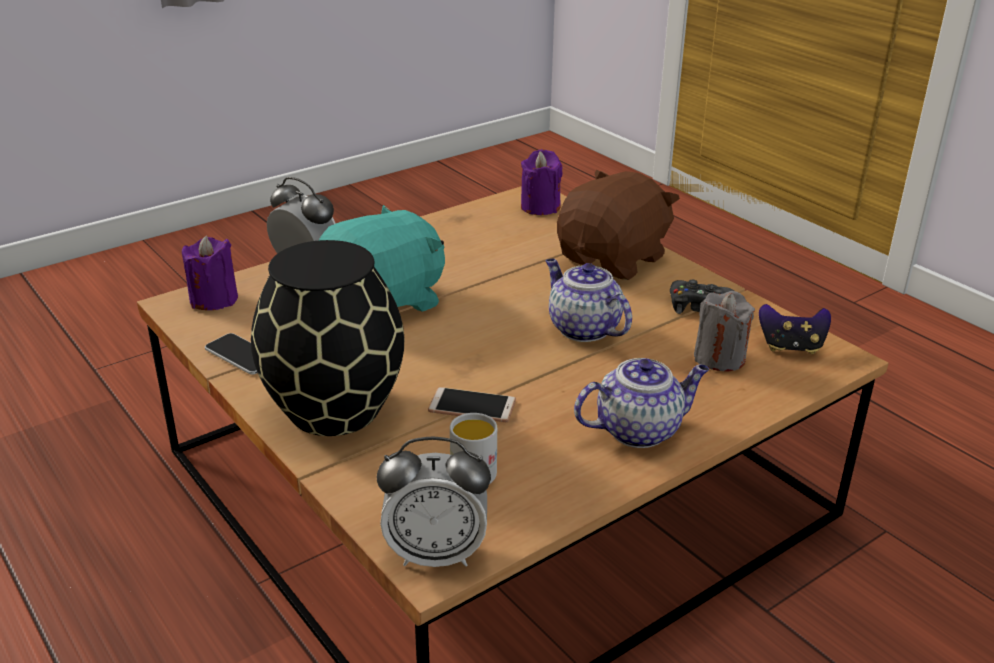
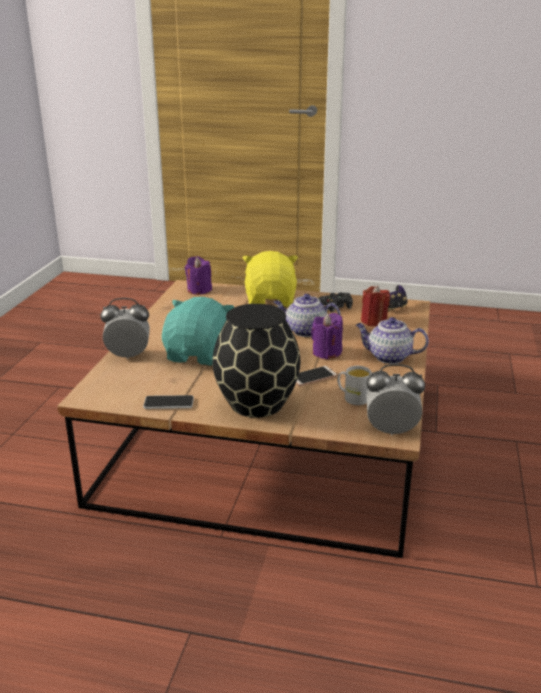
camera: 40 degrees left, 5 degrees down
purple candle [182,235,238,310] -> purple candle moved to [311,313,343,359]
alarm clock [377,437,491,567] -> alarm clock turned 135 degrees counterclockwise [366,364,425,435]
brown plush toy [557,170,680,280] -> yellow plush toy [243,251,298,307]
teapot [574,358,709,448] -> teapot turned 105 degrees counterclockwise [356,317,429,364]
grey candle [694,291,755,372] -> red candle [361,286,390,326]

